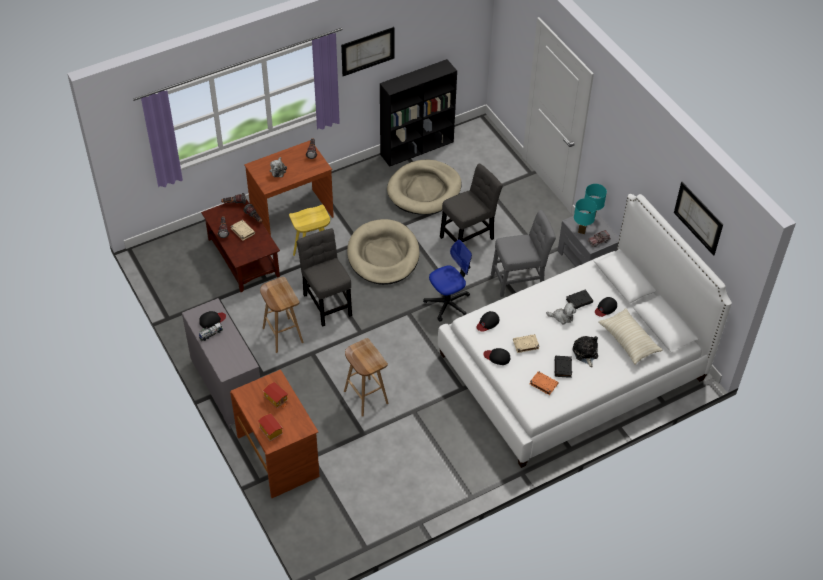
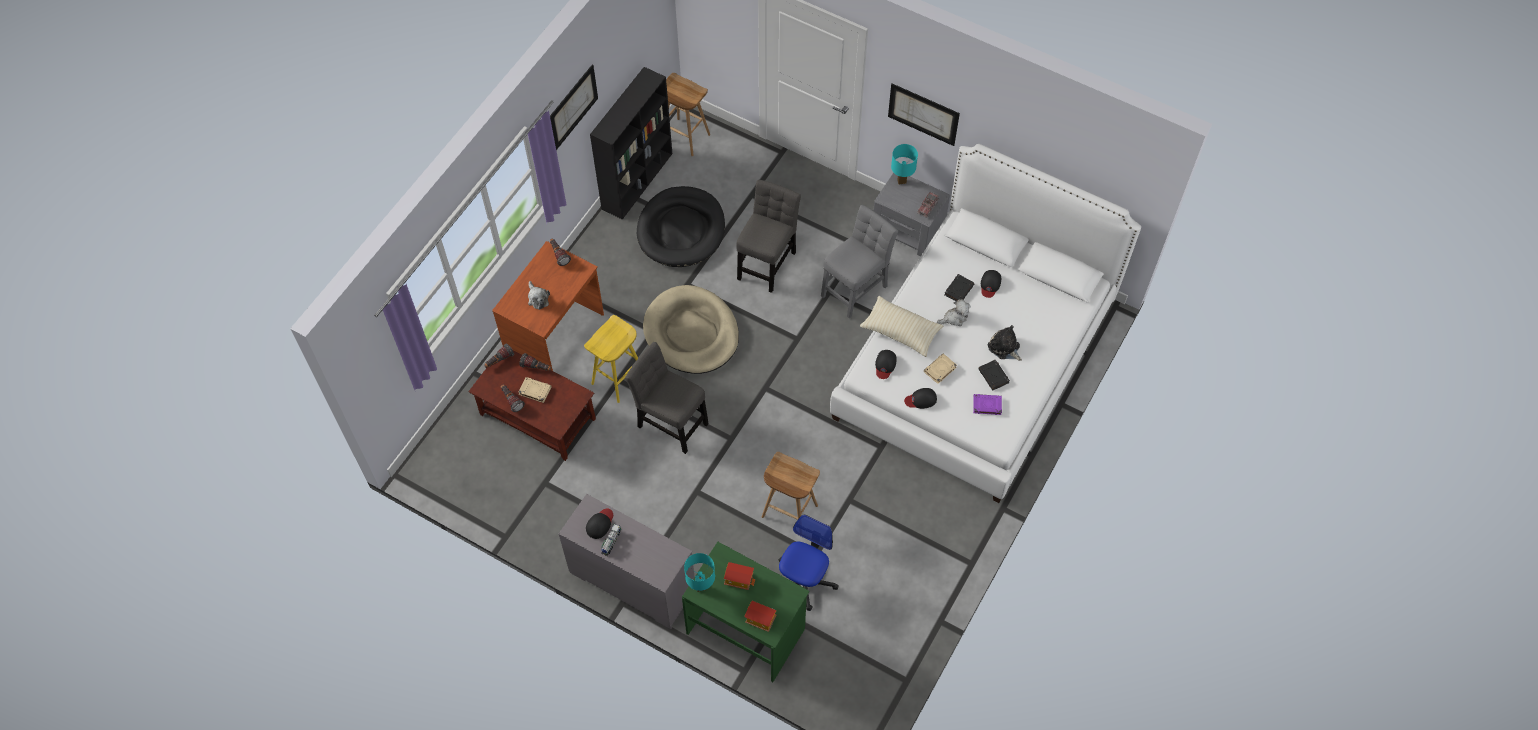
camera: 30 degrees left, 10 degrees up
brown desk [230,369,320,498] -> green desk [682,542,810,682]
brown stool [260,277,303,353] -> brown stool moved to [666,73,710,156]
beige dog bed [387,160,461,215] -> black dog bed [637,186,725,267]
office chair [423,240,472,322] -> office chair moved to [779,515,838,611]
orange book [530,371,558,395] -> purple book [973,394,1002,415]
turquoise table lamp [574,198,597,234] -> turquoise table lamp moved to [684,553,715,592]
beige pillow [599,308,662,365] -> beige pillow moved to [860,296,944,357]
picture [674,182,723,256] -> picture moved to [888,84,960,146]

